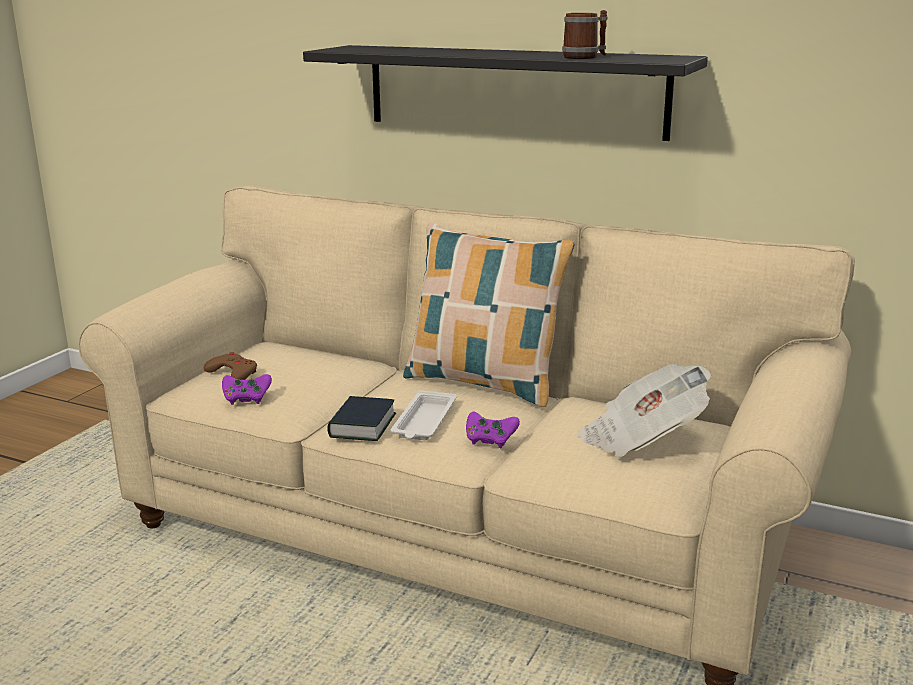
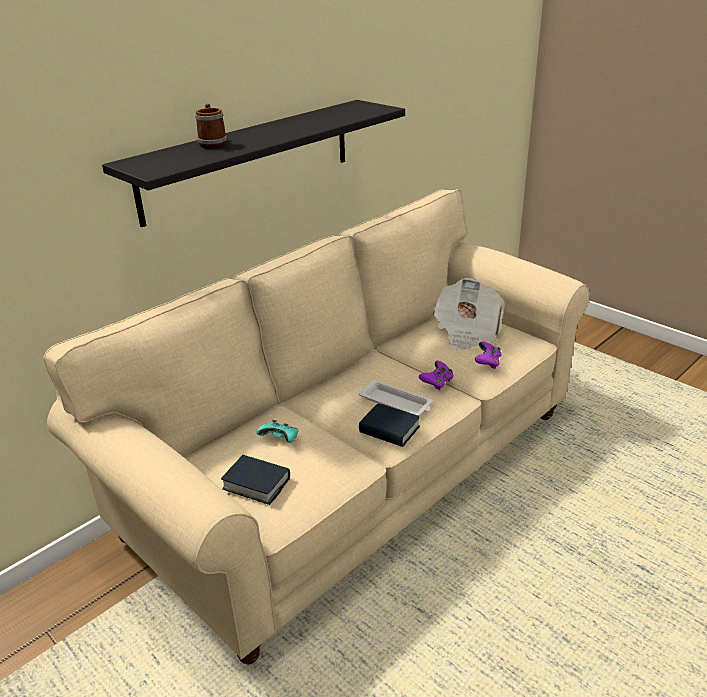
camera: 70 degrees left, 10 degrees up
brown game controller [204,352,257,380] -> book [221,455,290,505]
purple game controller [222,374,272,405] -> purple game controller moved to [475,342,501,369]
pillow [403,222,575,407] -> none
mug [562,10,607,59] -> mug moved to [195,104,227,149]
none -> turquoise game controller [257,420,298,443]

